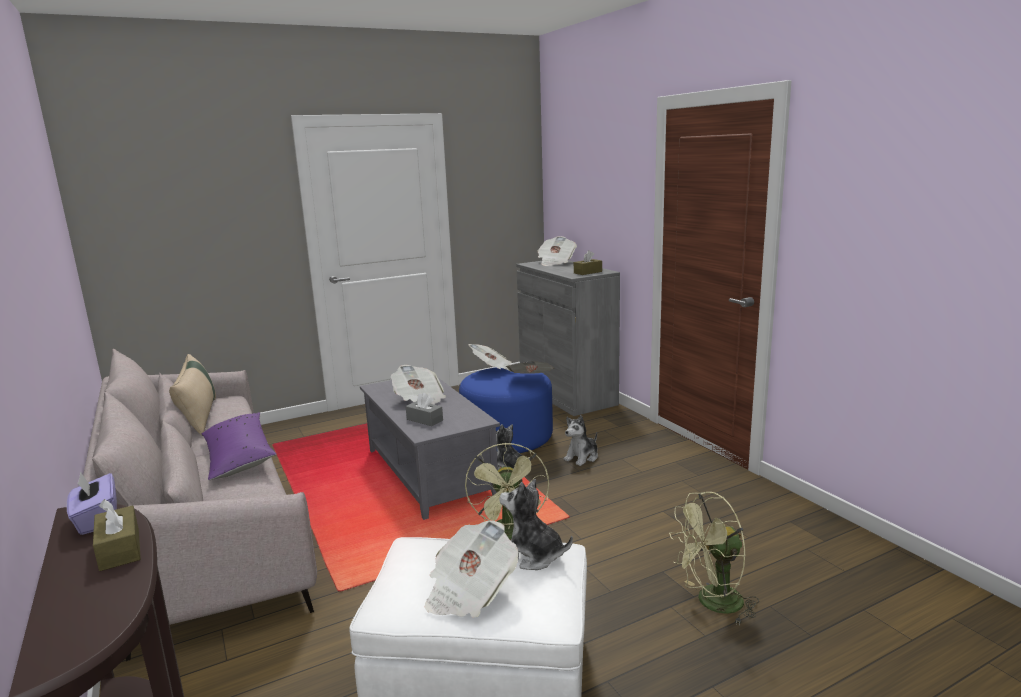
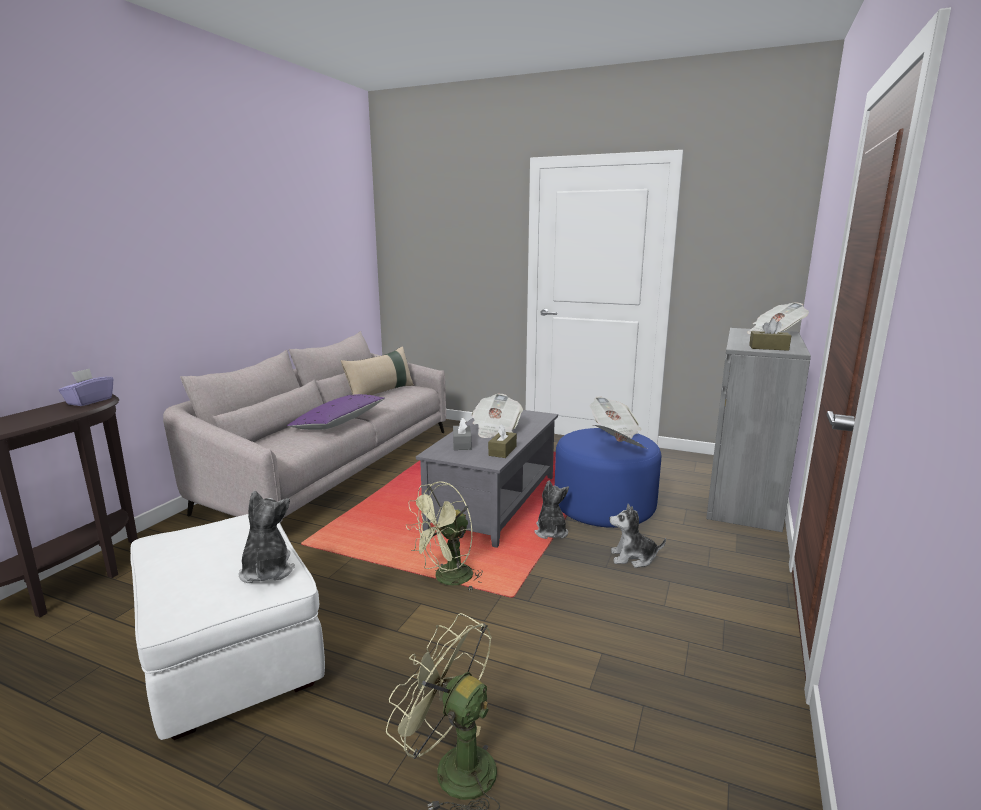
camera: 50 degrees right, 0 degrees up
brown tissue box [93,499,141,571] -> brown tissue box moved to [488,423,517,458]
newspaper [424,520,518,618] -> none

